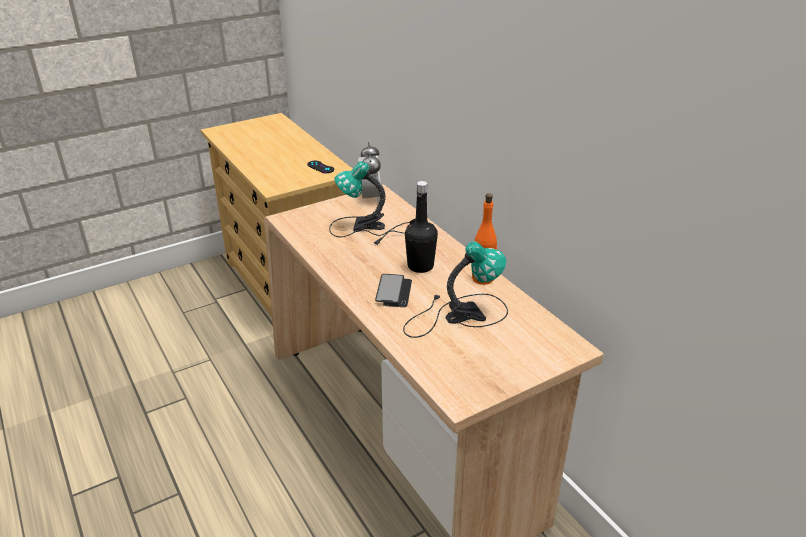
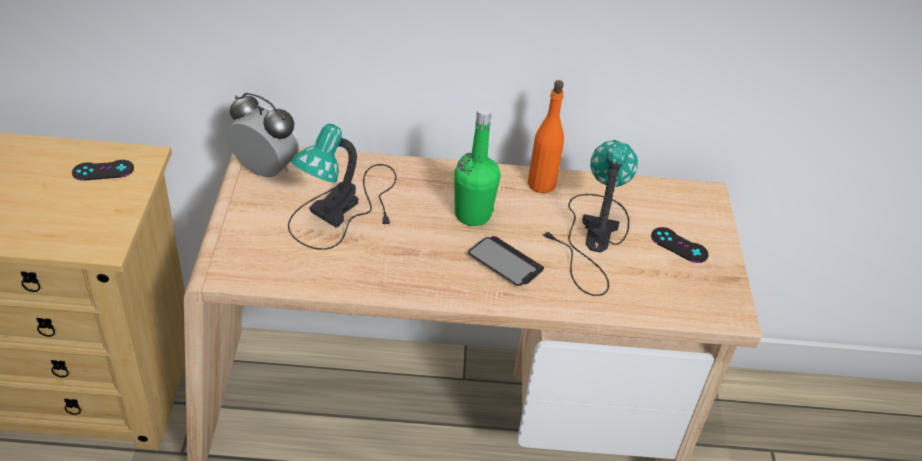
camera: 60 degrees left, 10 degrees up
black bottle [405,181,438,273] -> green bottle [454,106,501,226]
none -> black game controller [651,227,709,263]

